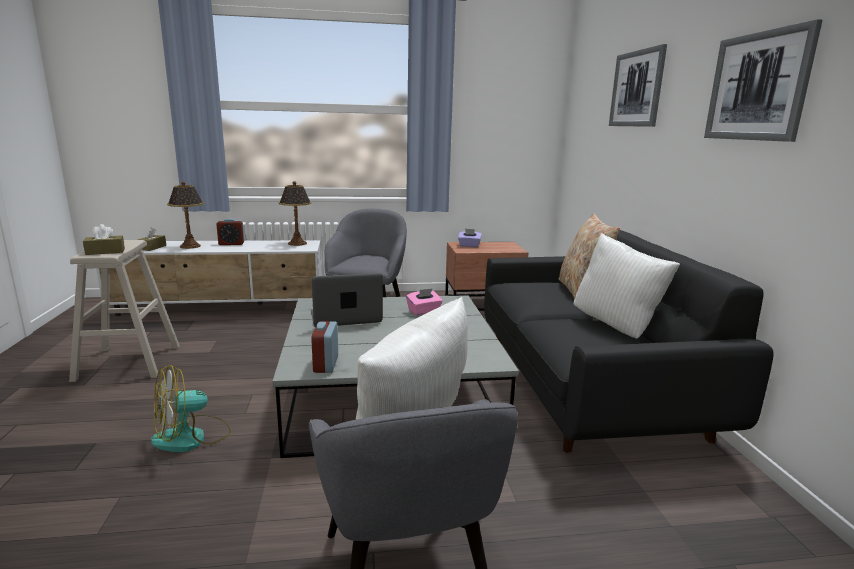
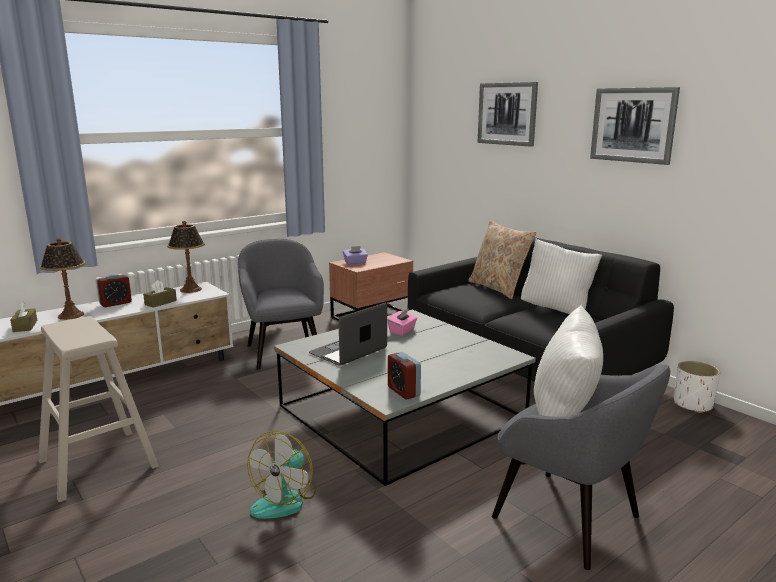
camera: 30 degrees left, 0 degrees up
brown tissue box [83,224,125,255] -> brown tissue box moved to [143,280,177,308]
none -> white planter [674,361,721,413]

